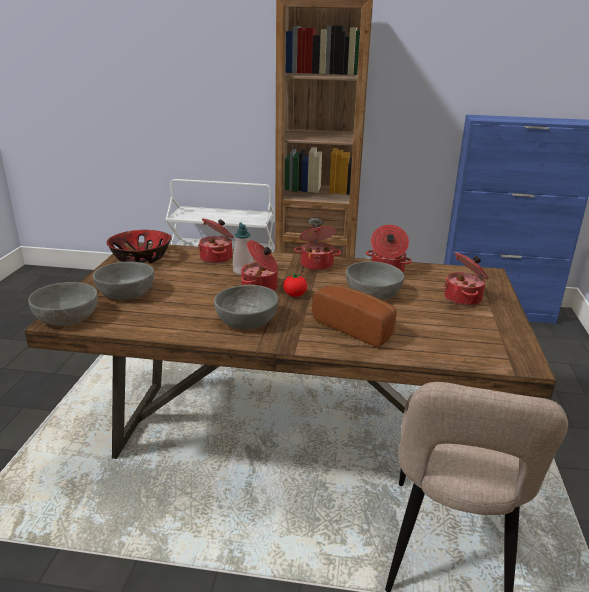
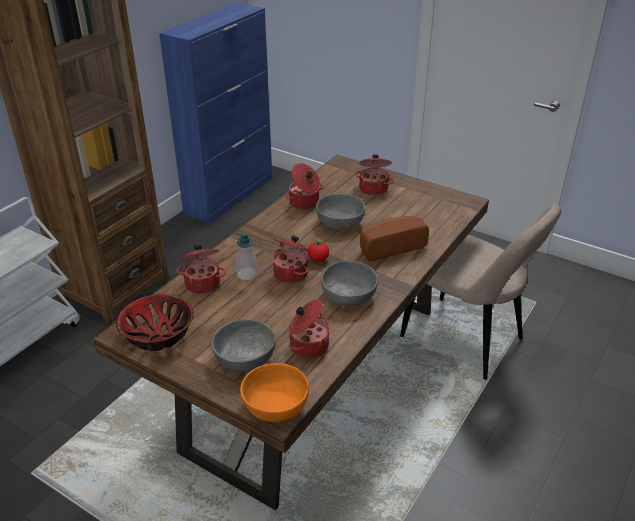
camera: 65 degrees left, 10 degrees up
grey bowl [28,282,98,326] -> orange bowl [240,363,309,422]
cooking pot [294,225,341,271] -> cooking pot moved to [289,299,329,358]

